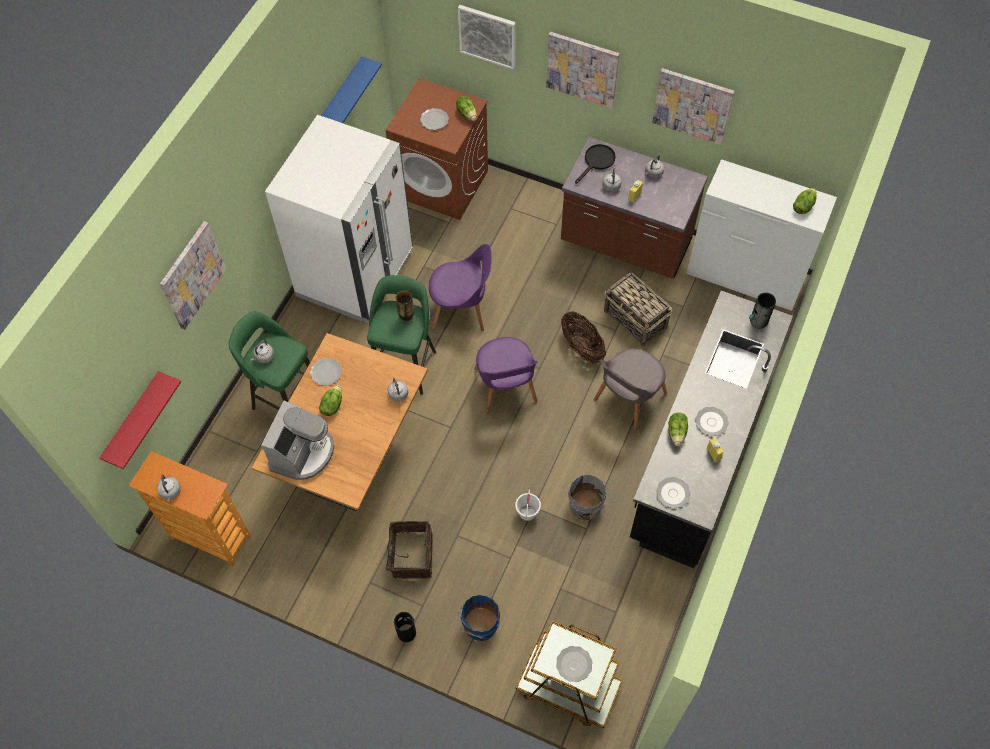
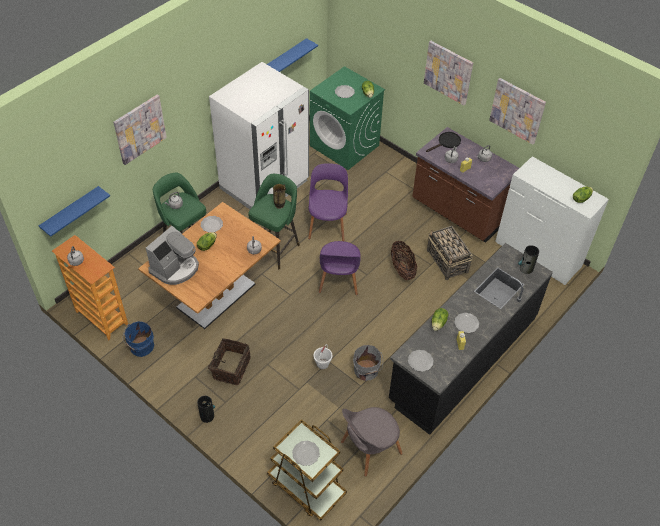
camera: 15 degrees right, 10 degrees down
red shelf [100,371,181,469] -> blue shelf [39,186,110,237]
brown washing machine [386,78,488,220] -> green washing machine [310,66,385,170]
purple chair [429,244,492,331] -> purple chair turned 105 degrees counterclockwise [308,163,348,241]
picture [458,5,516,70] -> none
blue bucket [458,595,500,641] -> blue bucket moved to [123,321,154,357]
grey chair [594,348,667,430] -> grey chair moved to [341,407,403,477]

